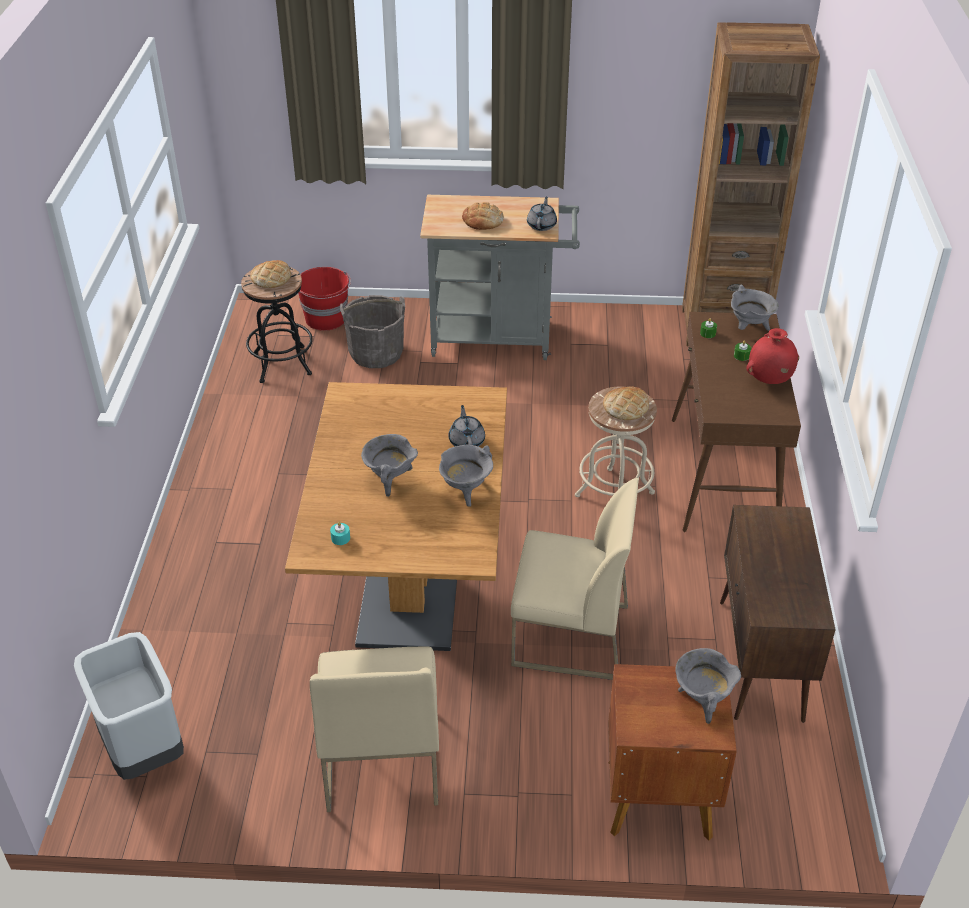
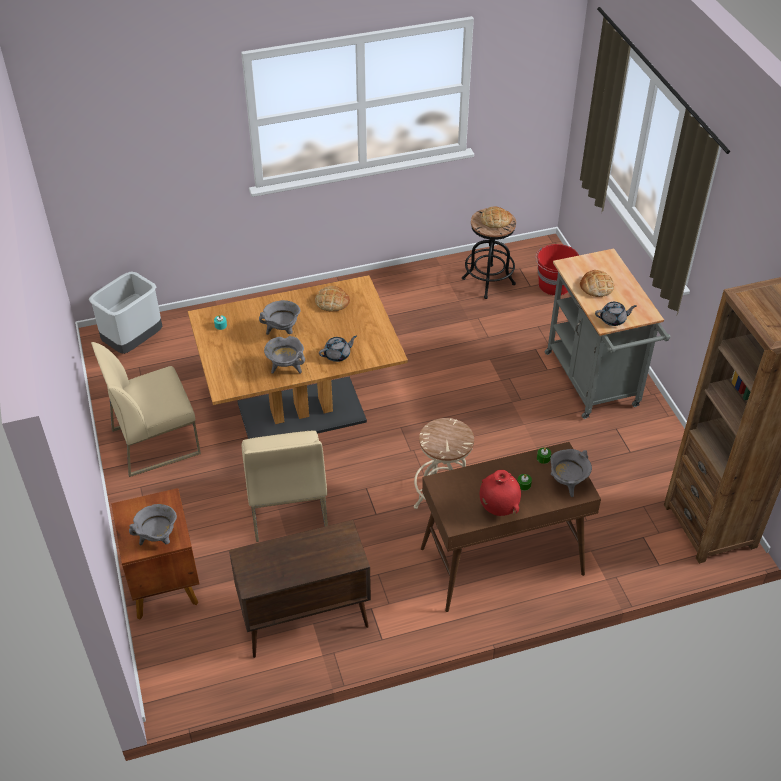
camera: 70 degrees right, 5 degrees up
grey bucket [340,295,405,368] -> none
bread [603,386,649,420] -> bread moved to [315,286,350,312]

